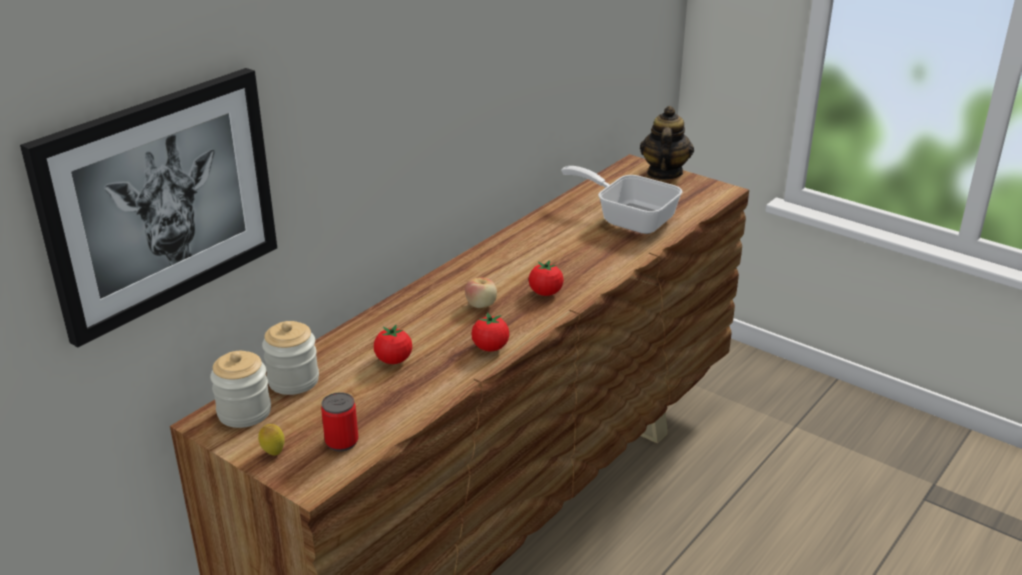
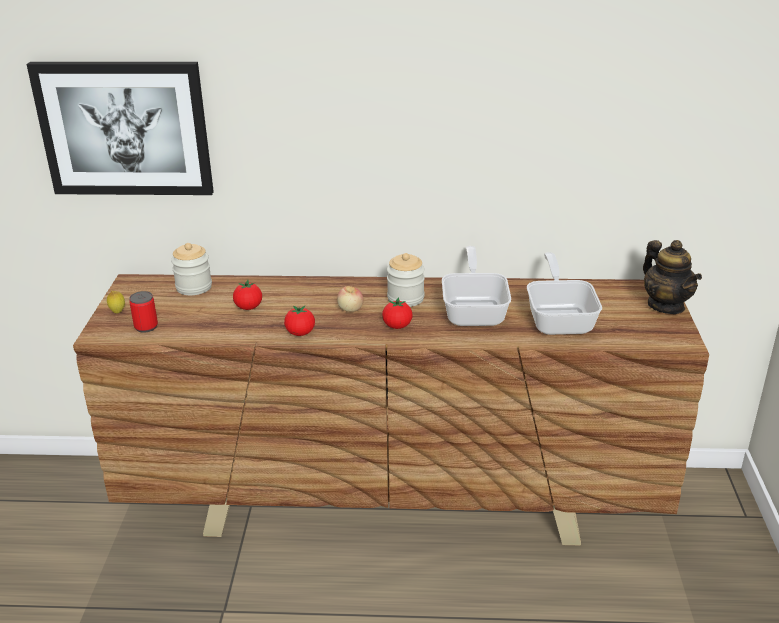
camera: 55 degrees right, 0 degrees up
jar [210,351,271,428] -> jar moved to [387,253,425,307]
teapot [640,106,694,179] -> teapot turned 90 degrees clockwise [643,240,702,314]
none -> frying pan [442,246,511,326]

